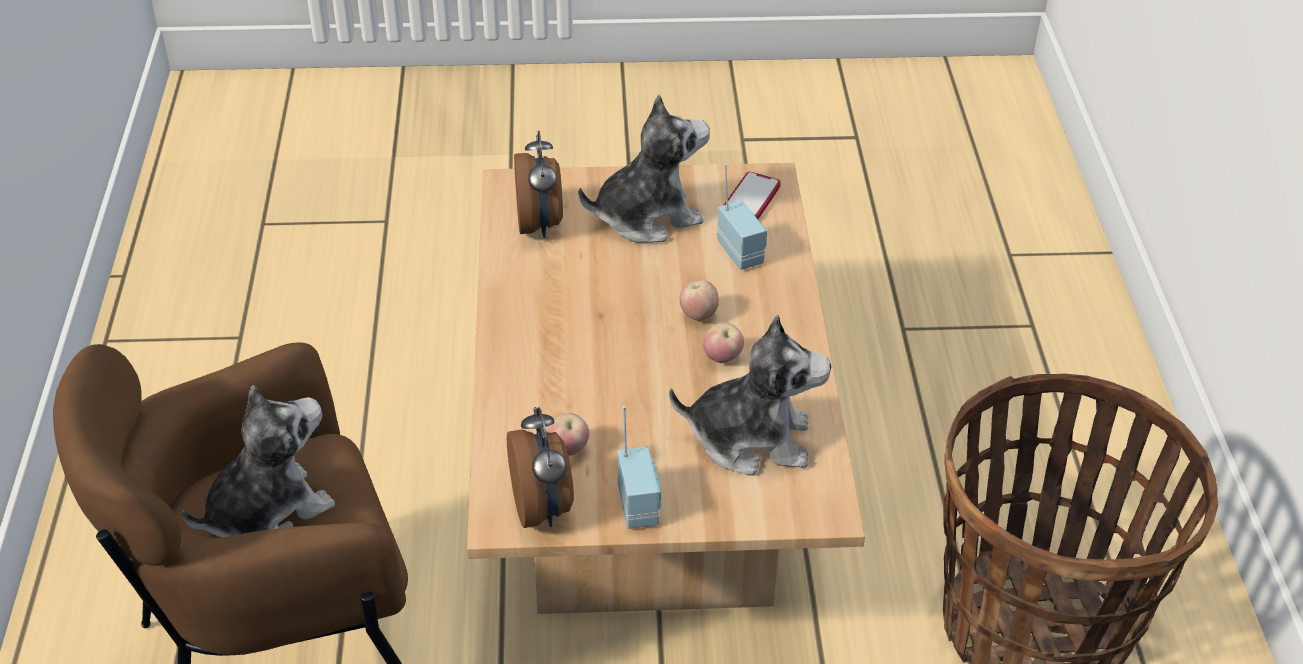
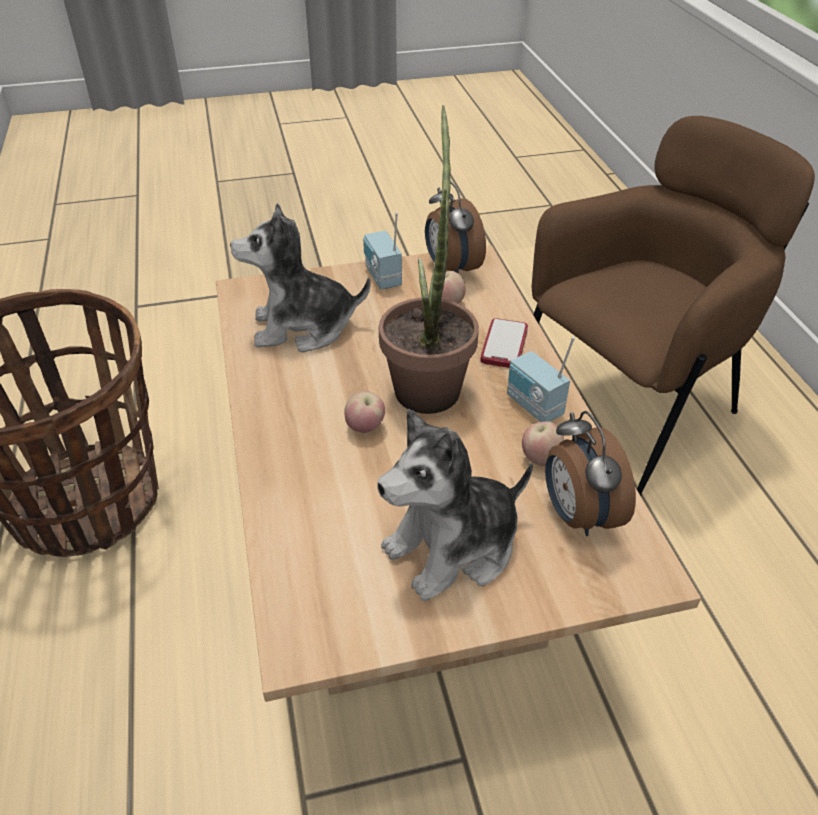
camera: 170 degrees right, 0 degrees up
plush toy [182,385,335,538] -> none
apple [703,323,744,363] -> apple moved to [522,421,564,466]
radio [717,164,767,270] -> radio moved to [507,337,575,422]
phone [724,172,781,219] -> phone moved to [480,318,528,368]
none -> potted plant [379,105,479,414]

